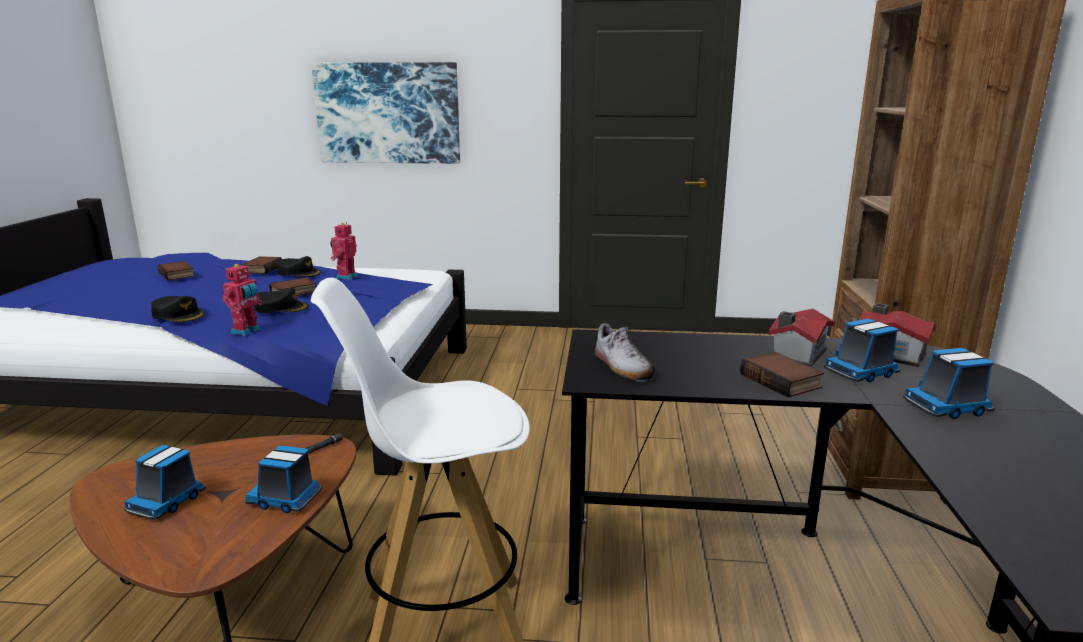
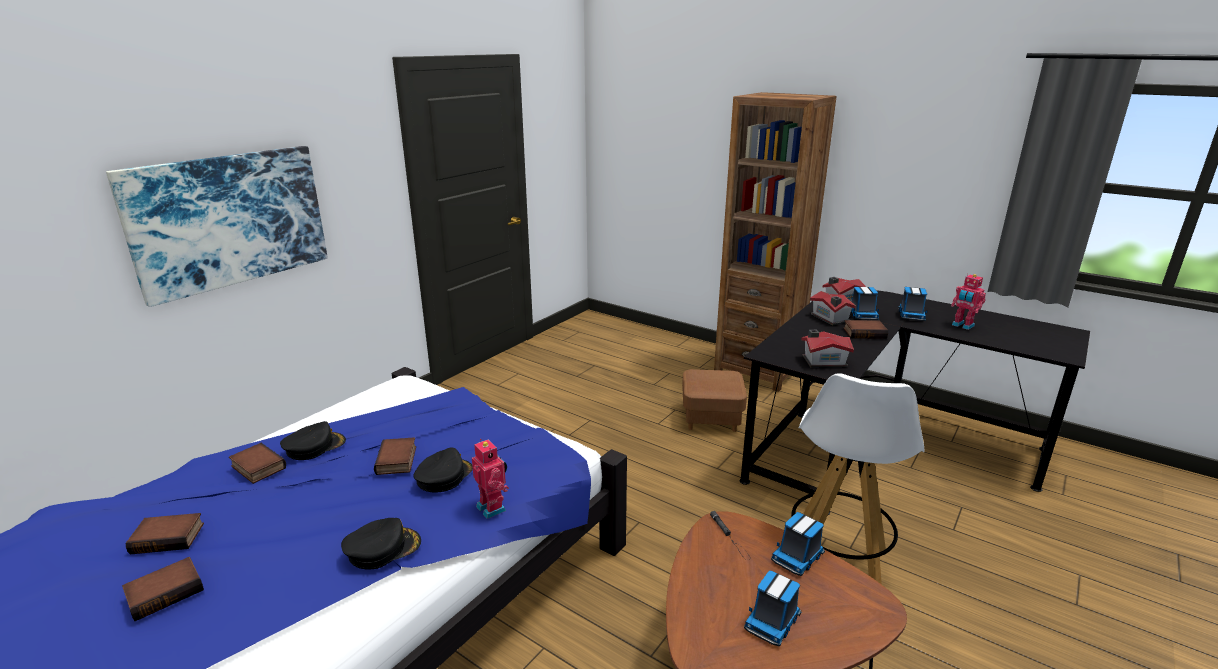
camera: 60 degrees left, 5 degrees up
toy truck [124,445,206,519] -> toy truck turned 75 degrees clockwise [744,571,801,646]
toy robot [330,222,358,280] -> toy robot moved to [951,273,986,330]
shoe [595,323,655,382] -> toy house [801,330,854,367]
none -> book [122,557,204,621]
none -> brown ottoman [682,369,747,432]

